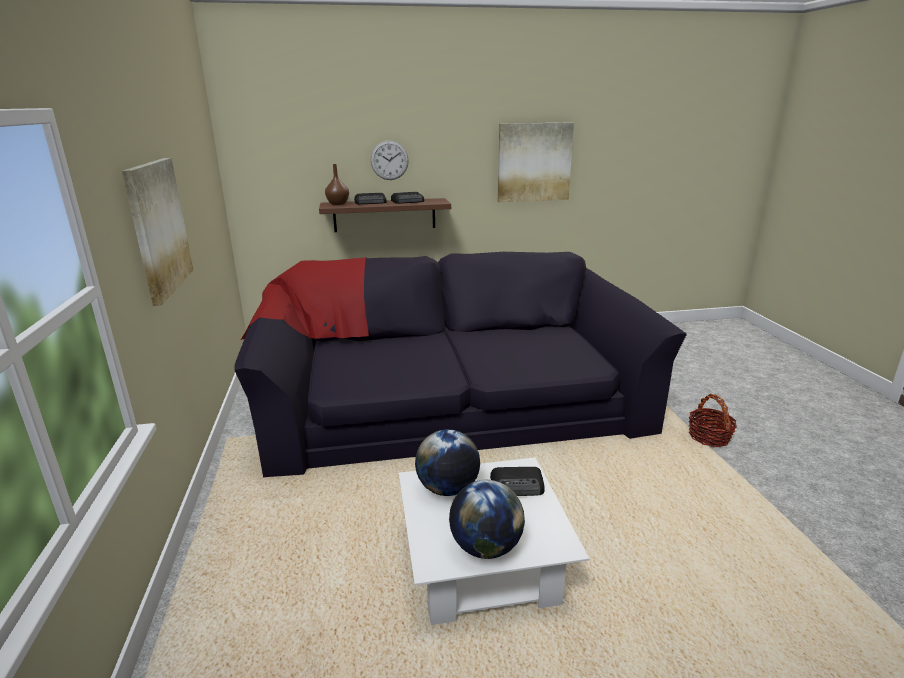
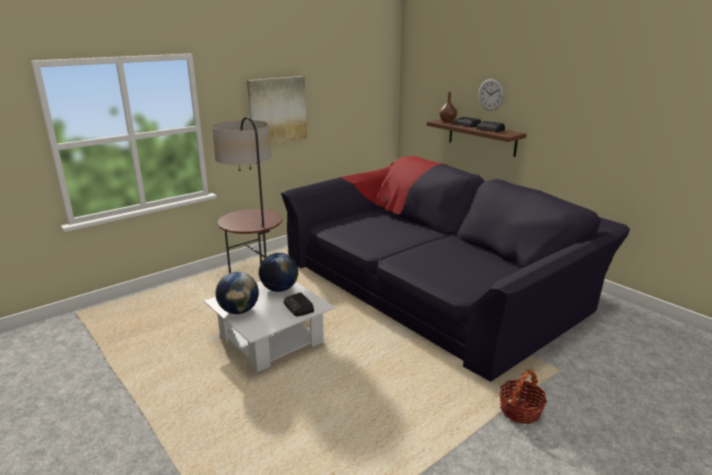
camera: 60 degrees right, 0 degrees up
picture [498,122,574,202] -> none
none -> floor lamp [212,117,282,273]

